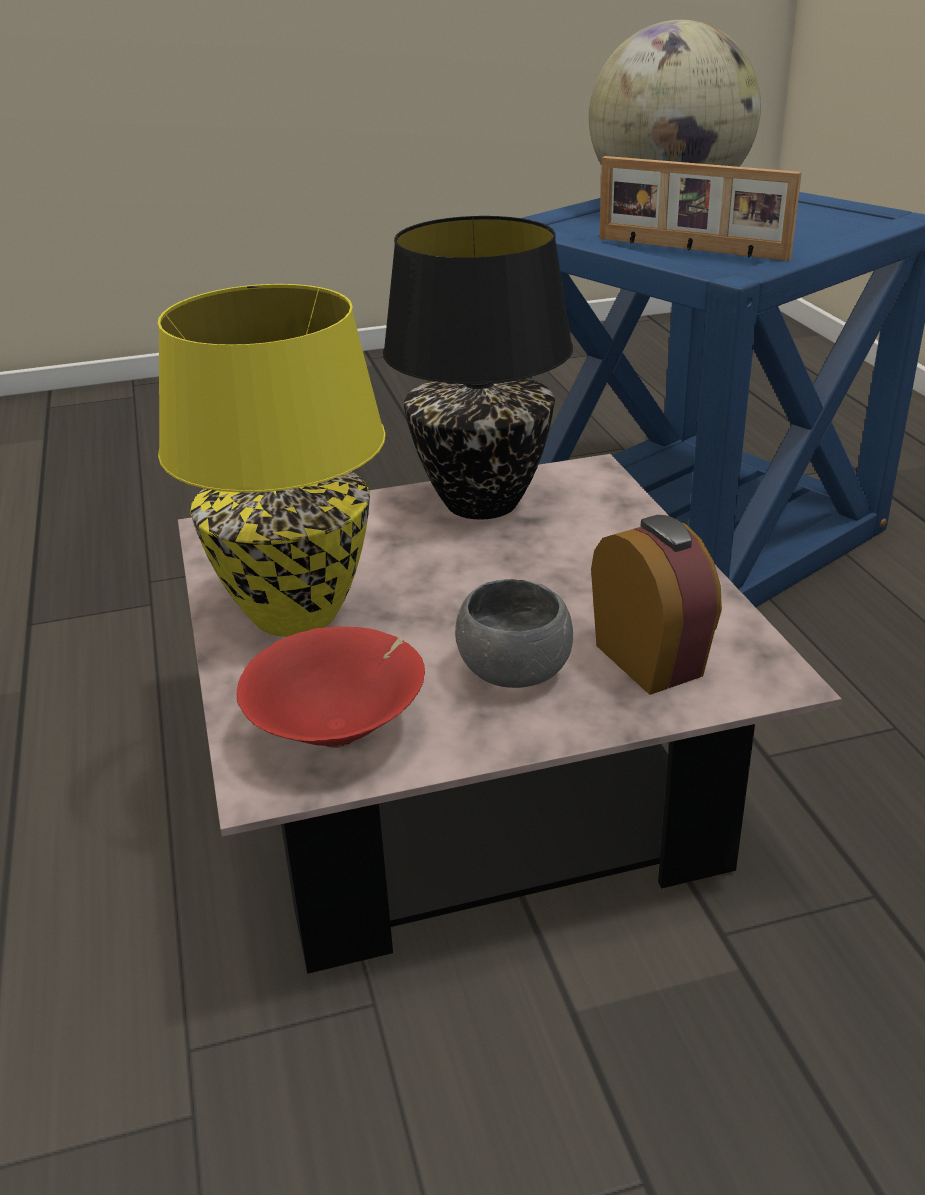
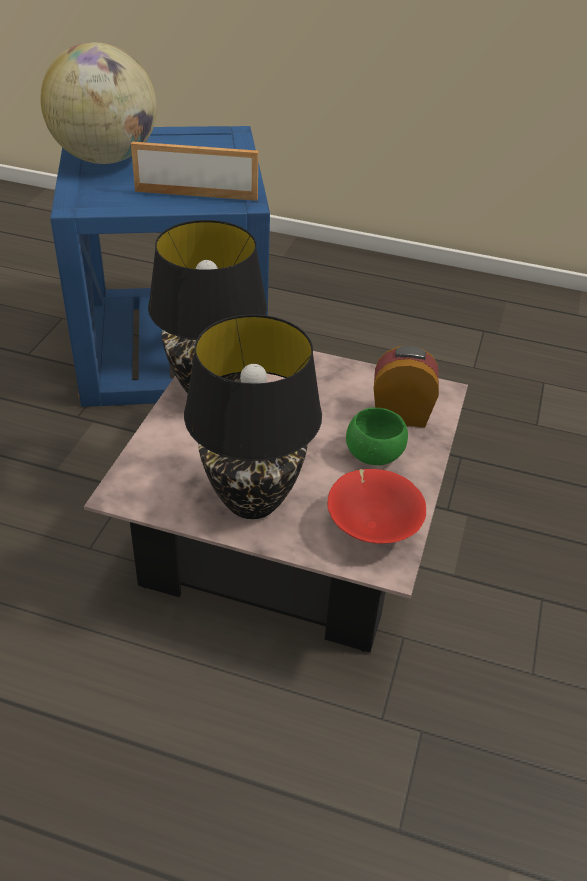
camera: 60 degrees left, 10 degrees up
yellow table lamp [158,284,386,637] -> black table lamp [184,314,322,519]
grey bowl [455,579,573,688] -> green bowl [346,407,408,465]
picture frame [599,156,802,261] -> picture frame turned 150 degrees counterclockwise [131,141,258,201]

